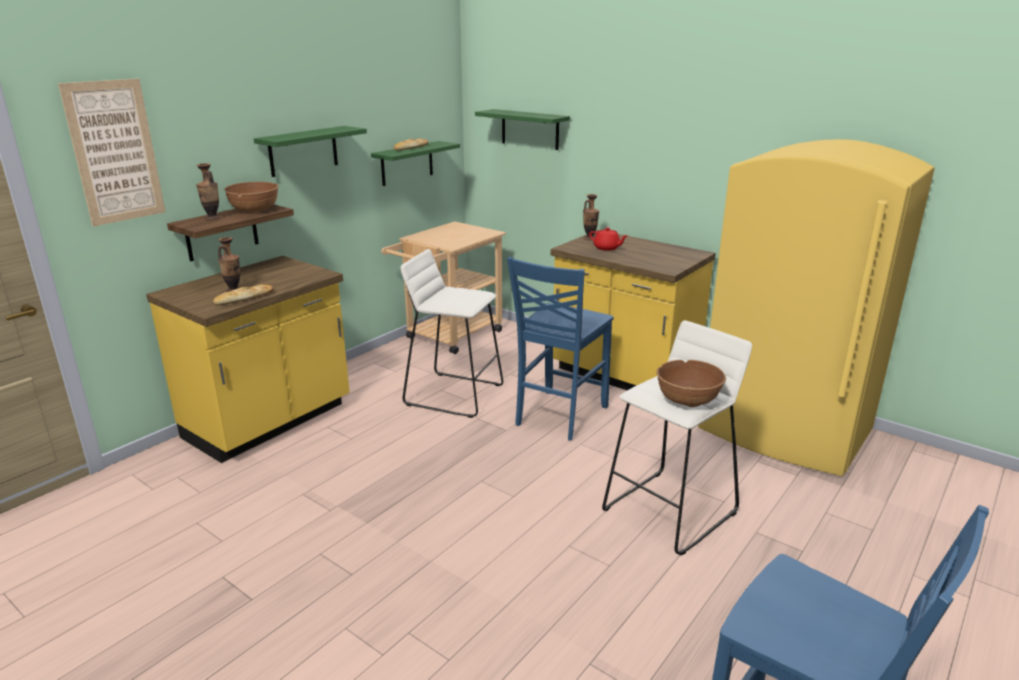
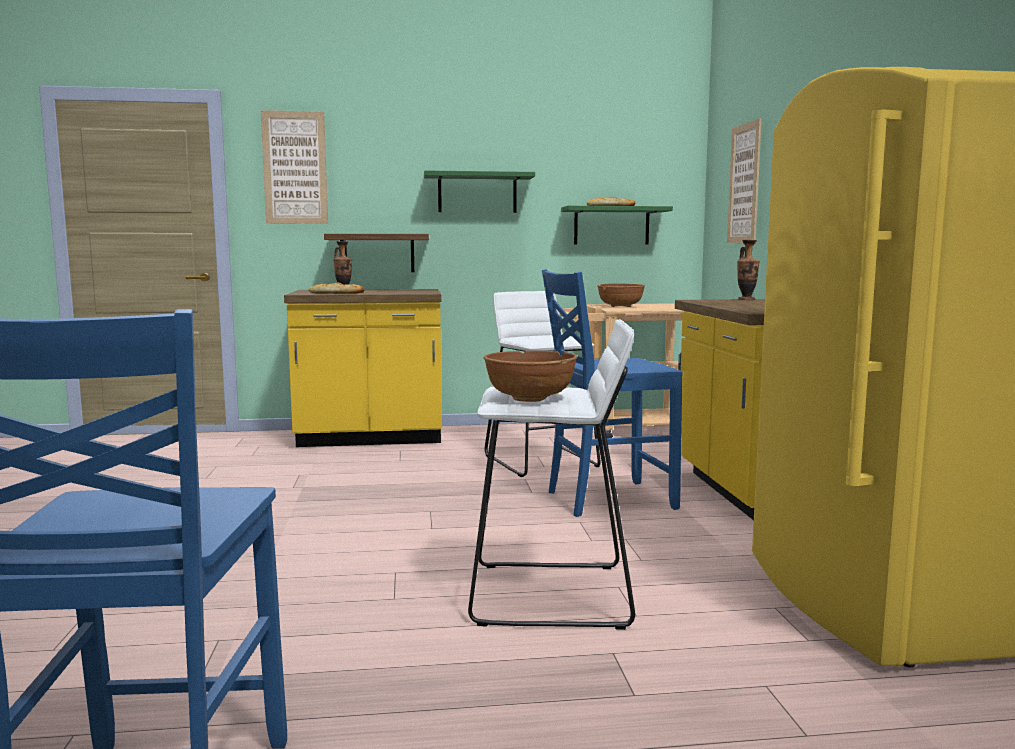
camera: 45 degrees right, 15 degrees down
vase [196,163,221,220] -> none
brown bowl [224,182,279,213] -> brown bowl moved to [597,284,645,307]
green shelf [475,109,570,150] -> picture [727,118,762,243]
red teapot [589,227,628,251] -> none

